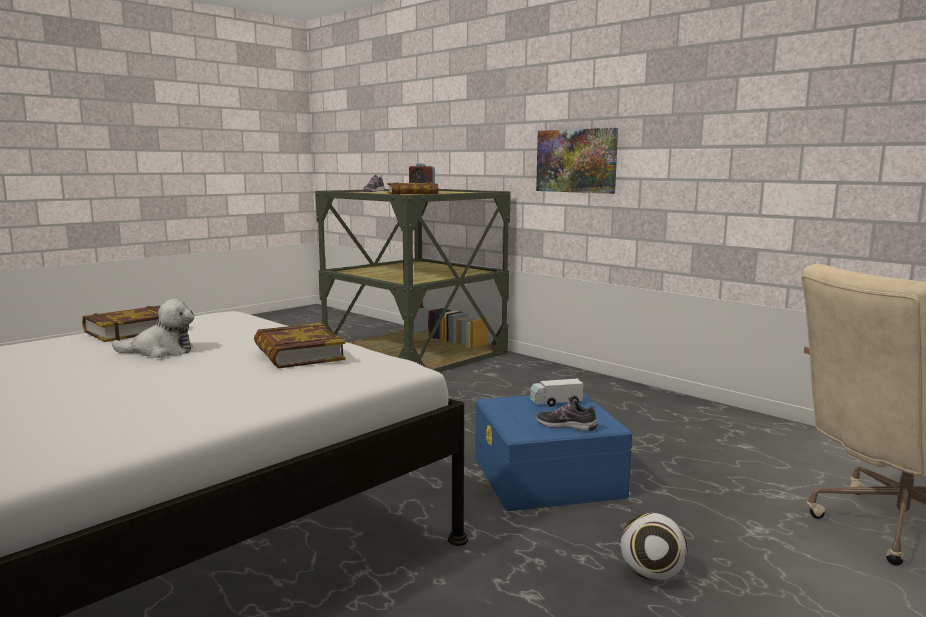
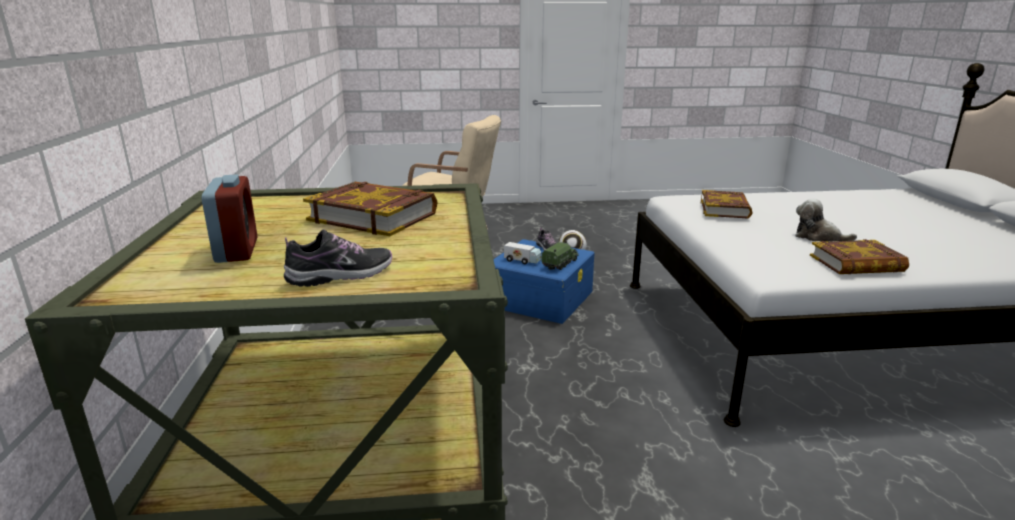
camera: 140 degrees left, 10 degrees up
picture [536,128,618,194] -> none
none -> toy truck [541,242,579,270]

